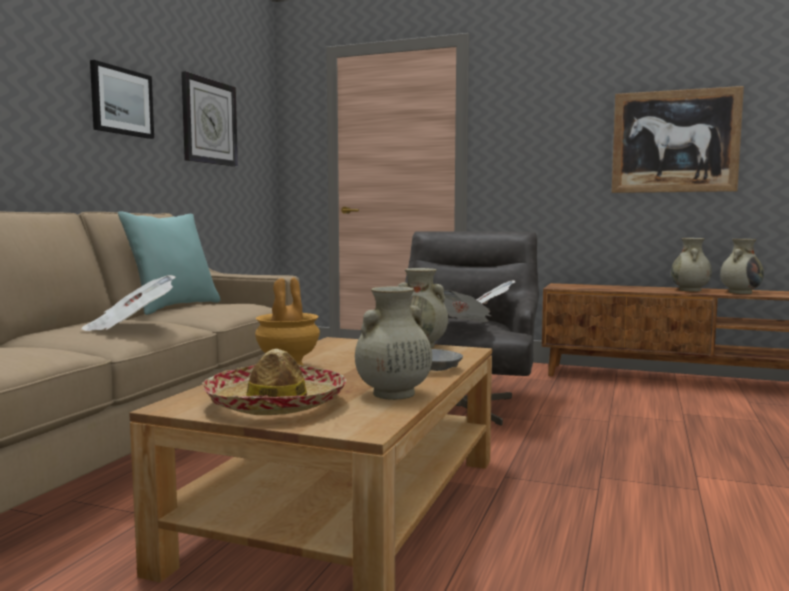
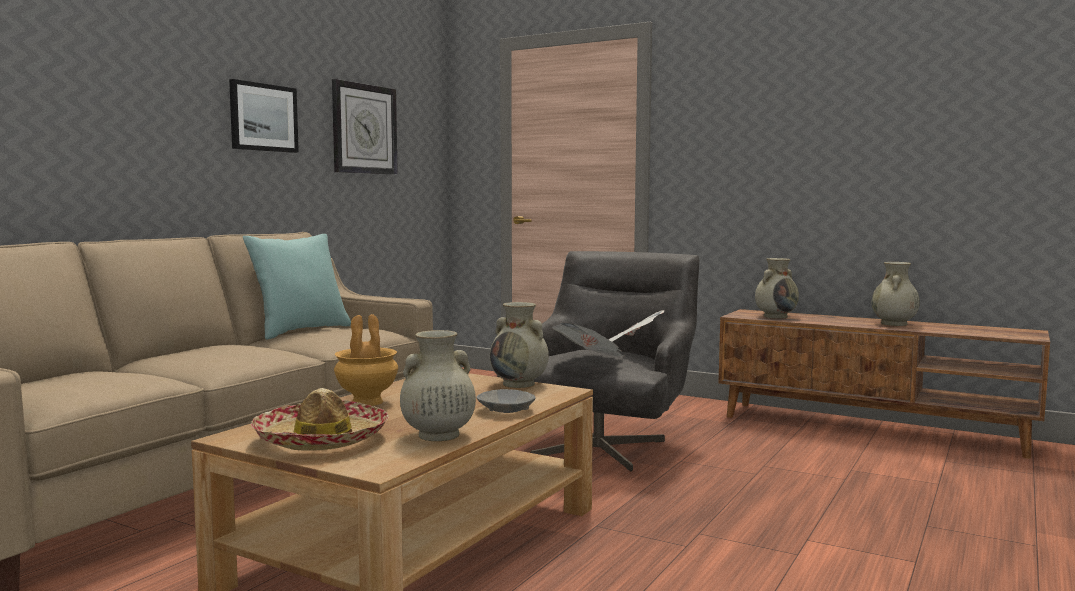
camera: 10 degrees right, 0 degrees up
newspaper [82,275,176,331] -> none
picture [612,86,744,193] -> none
beige vase [720,239,764,294] -> beige vase moved to [755,258,799,319]

